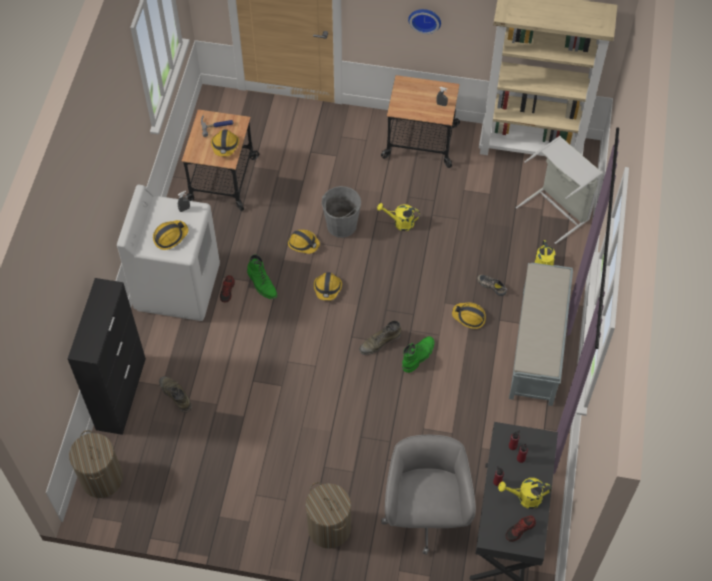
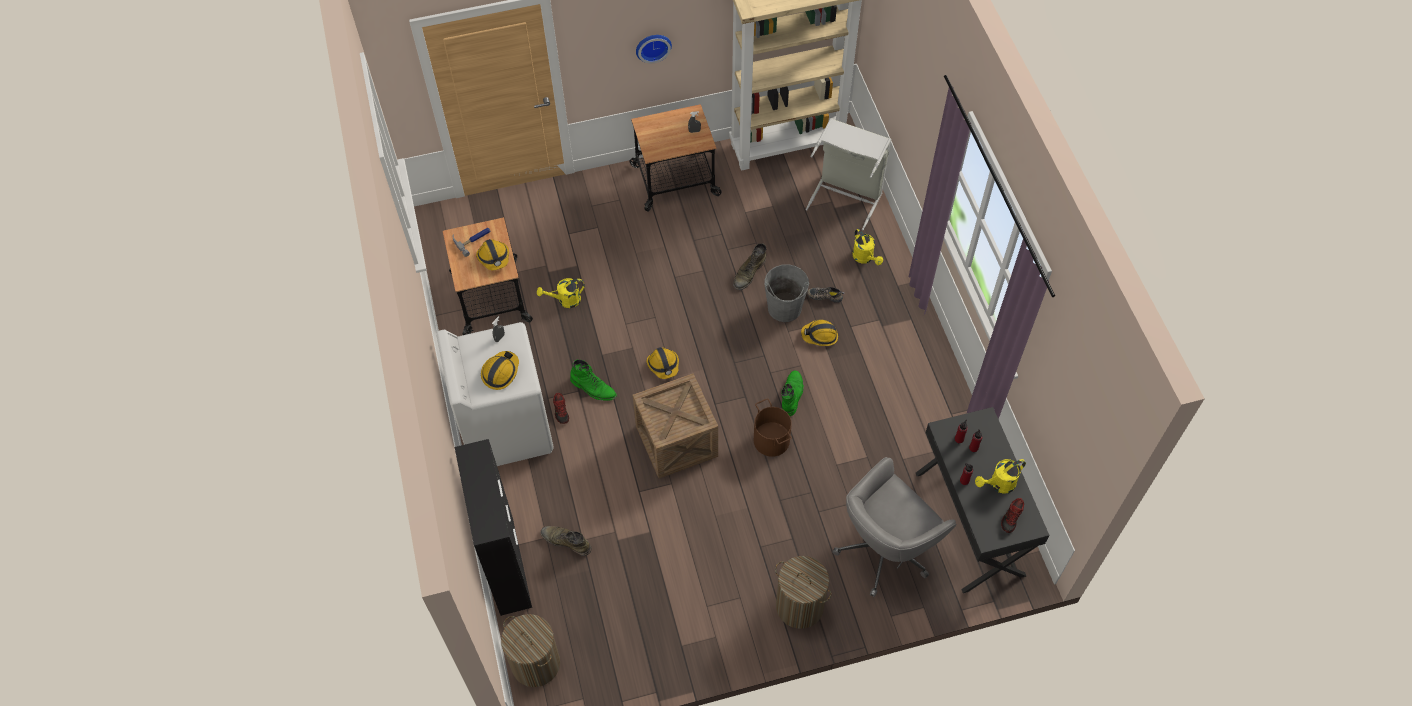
camera: 25 degrees left, 0 degrees up
hard hat [288,230,320,254] -> none
grey bucket [322,186,361,238] -> grey bucket moved to [764,264,809,322]
green boot [359,321,401,355] -> green boot moved to [733,243,766,290]
yellow watering can [377,203,420,231] -> yellow watering can moved to [537,278,585,308]
grey office chair [381,435,476,555] -> grey office chair turned 105 degrees counterclockwise [832,457,956,597]
grey bench [509,263,573,406] -> none
none -> crate [633,373,718,478]
none -> brown bucket [754,399,792,457]

